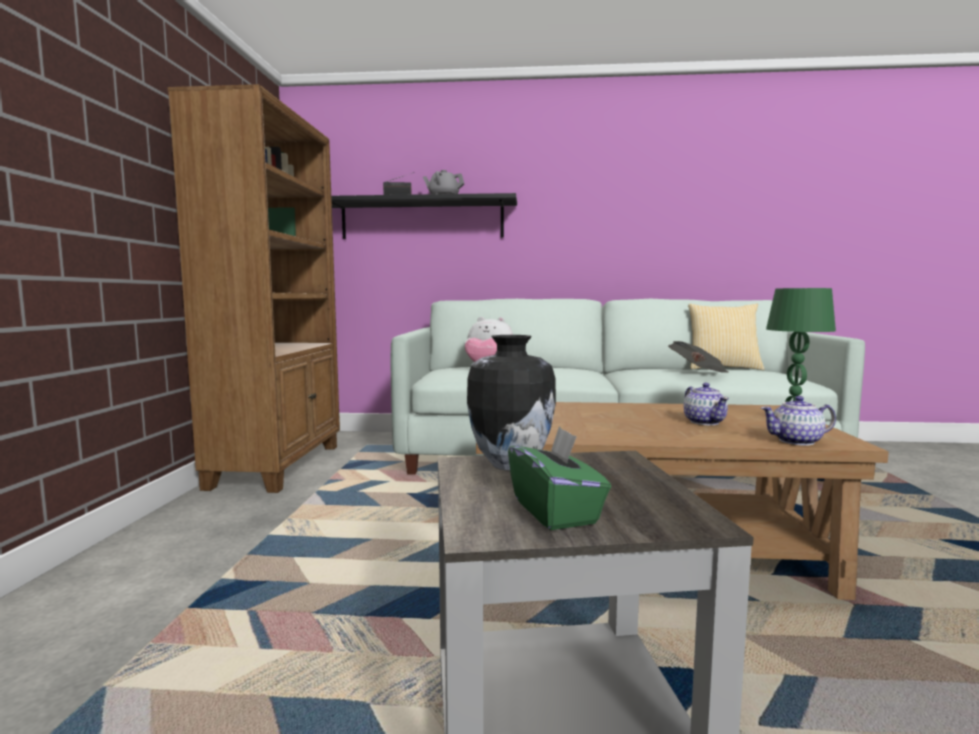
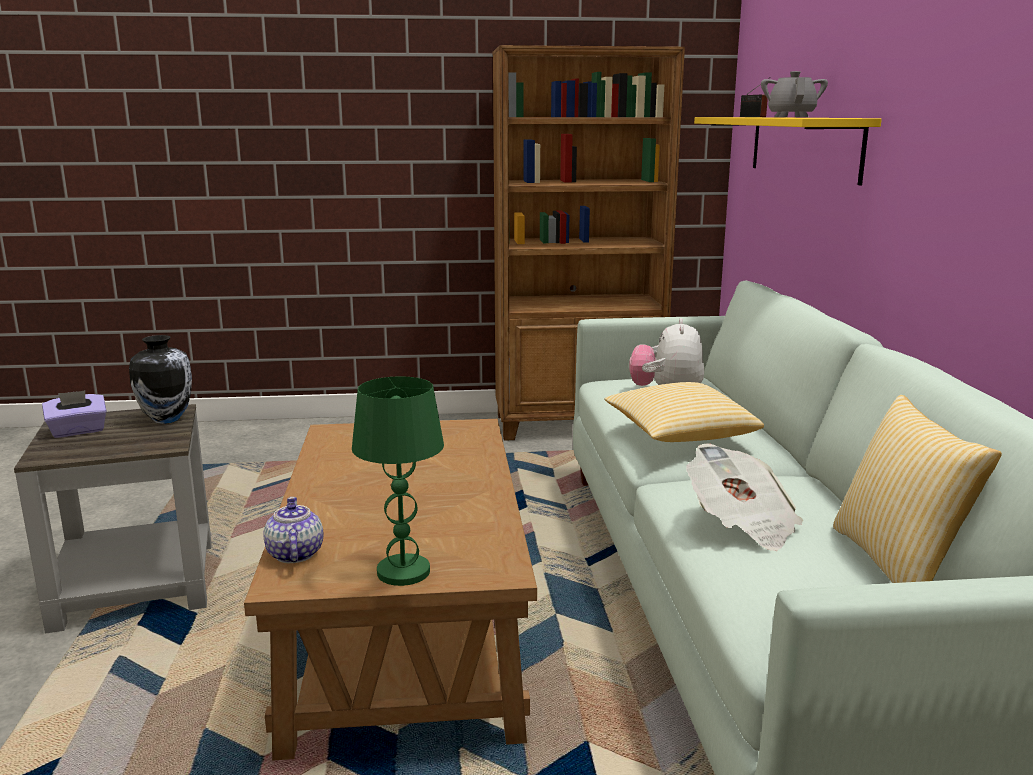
camera: 80 degrees right, 10 degrees up
black shelf [331,193,517,239] -> yellow shelf [694,117,882,185]
green tissue box [508,426,611,530] -> purple tissue box [42,390,107,438]
teapot [684,383,729,425] -> none
none -> pillow [605,382,764,442]

